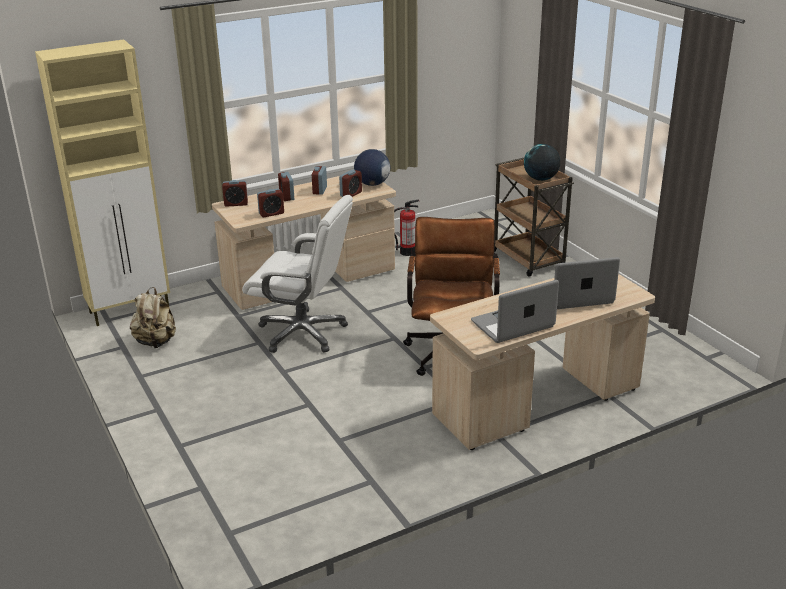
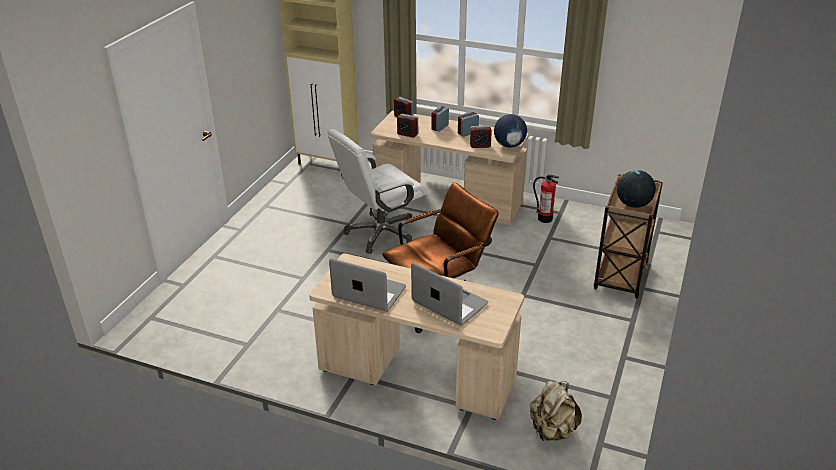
camera: 50 degrees right, 5 degrees up
beige backpack [130,287,176,348] -> beige backpack moved to [530,380,582,441]
white office chair [242,195,353,353] -> white office chair turned 75 degrees clockwise [327,129,427,254]

